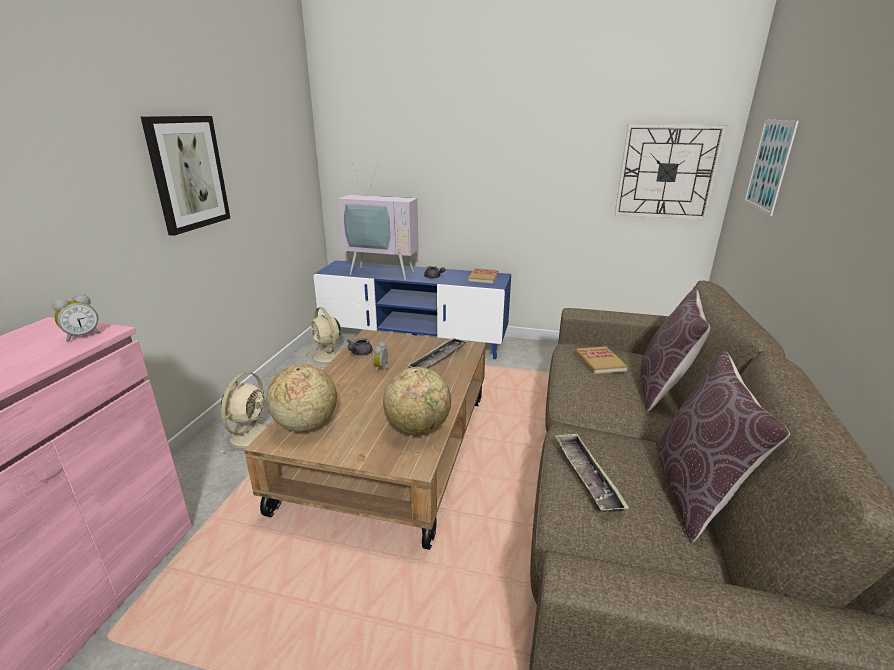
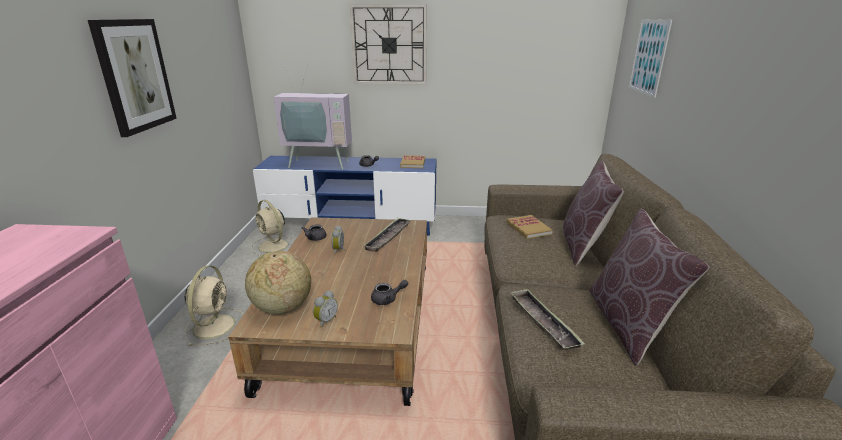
camera: 10 degrees left, 0 degrees up
alarm clock [53,294,101,342] -> alarm clock moved to [313,290,338,327]
globe [383,367,451,436] -> grey teapot [371,280,408,305]
wall clock [615,124,727,220] -> wall clock moved to [350,4,427,85]

